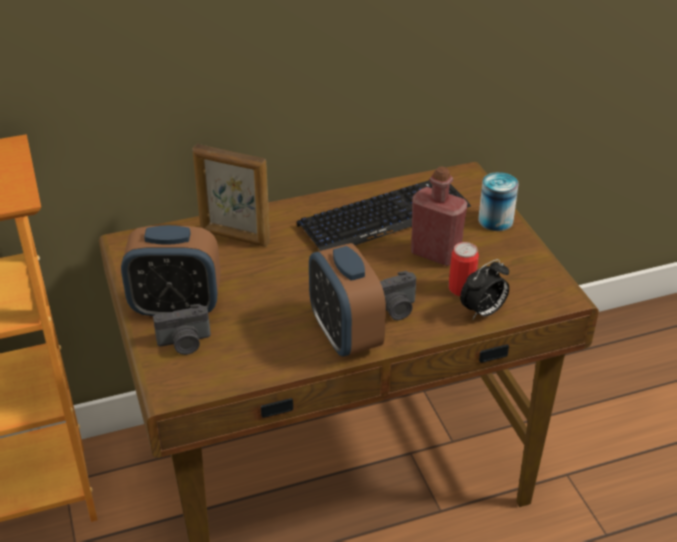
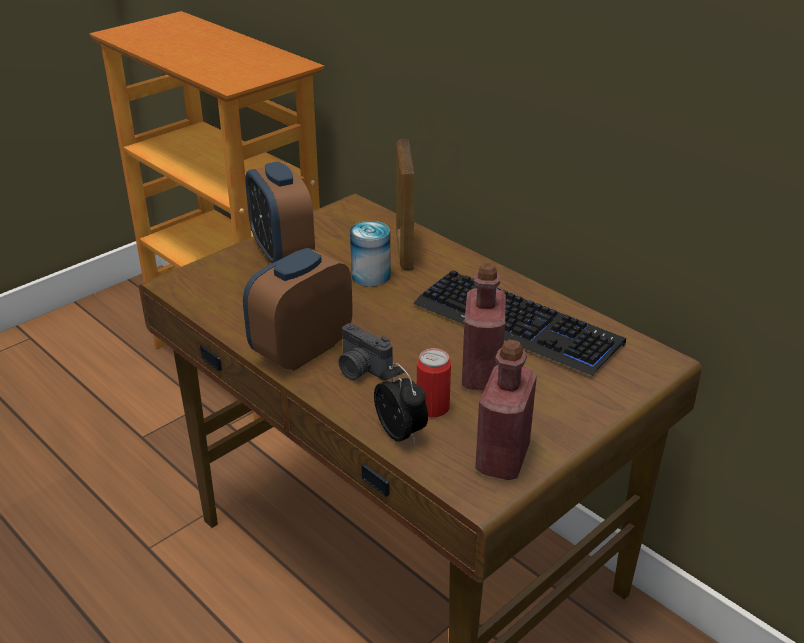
camera: 65 degrees right, 5 degrees down
camera [153,304,211,355] -> none
alarm clock [460,259,509,320] -> alarm clock turned 150 degrees counterclockwise [374,362,428,444]
can [478,172,519,231] -> can moved to [350,221,391,287]
none -> red bottle [475,339,537,480]

